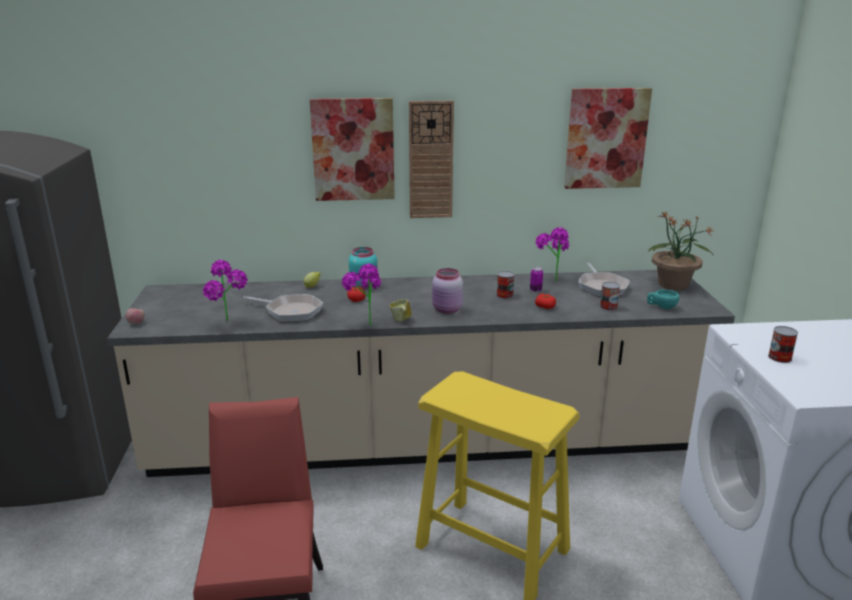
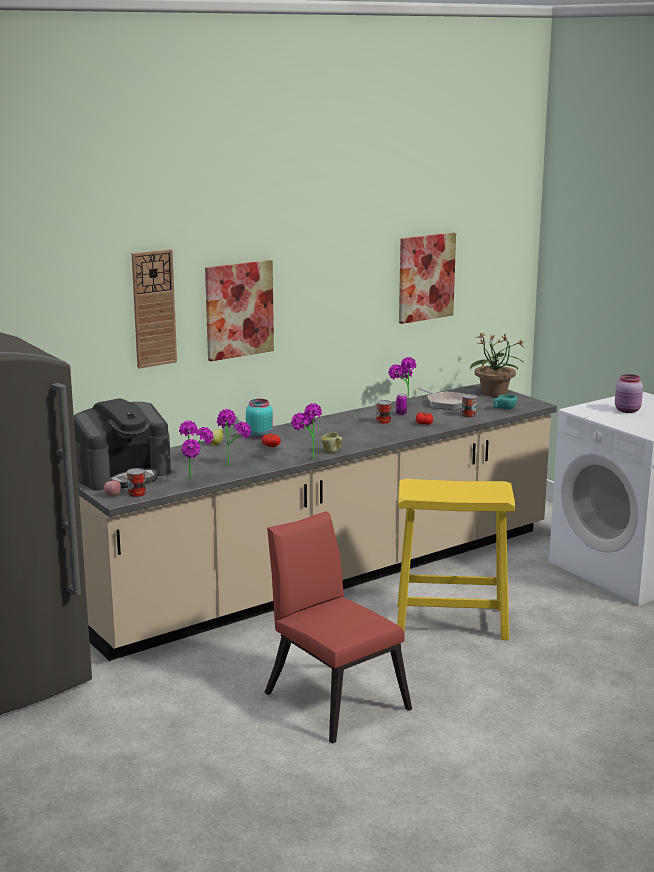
camera: 30 degrees left, 5 degrees down
frying pan [243,294,323,322] -> potted plant [217,409,251,465]
wall clock [409,101,454,218] -> wall clock moved to [132,249,177,368]
pink jar [432,268,463,314] -> pink jar moved to [615,374,643,413]
can [768,326,798,363] -> can moved to [127,468,146,498]
none -> coffee machine [74,398,171,491]

